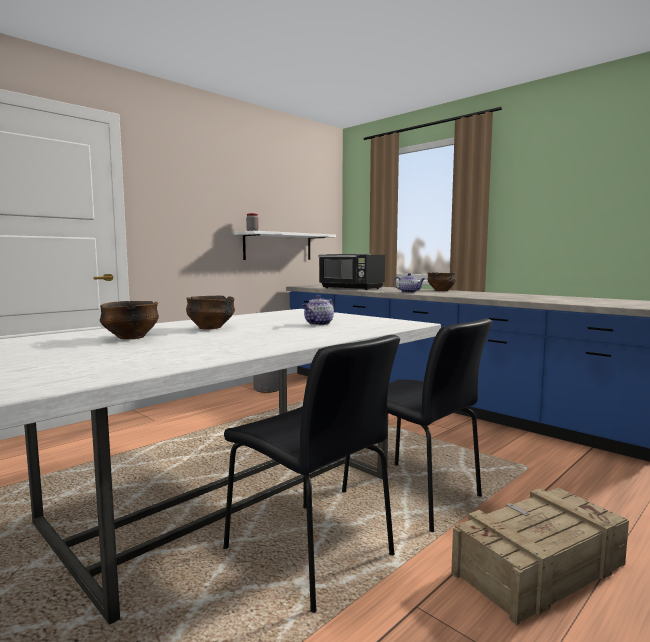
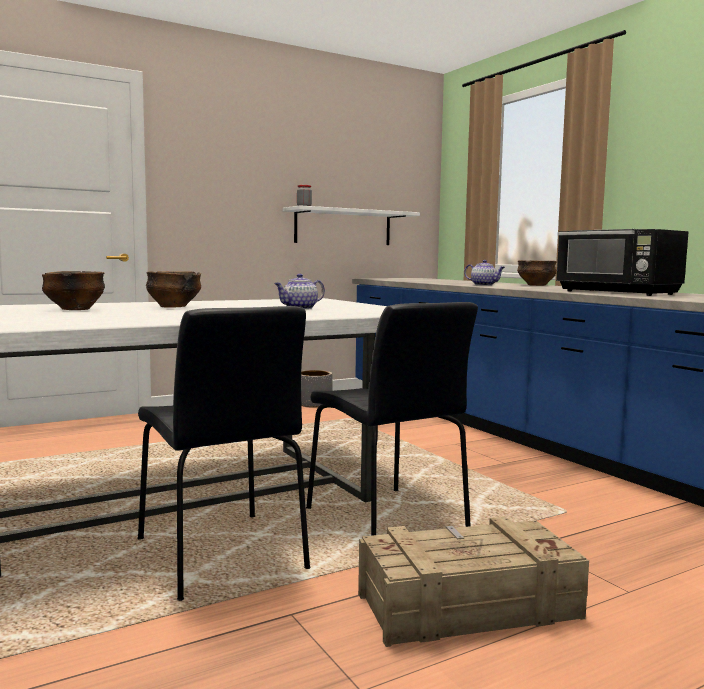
camera: 15 degrees right, 0 degrees up
black microwave [319,254,385,290] -> black microwave moved to [556,229,689,296]

